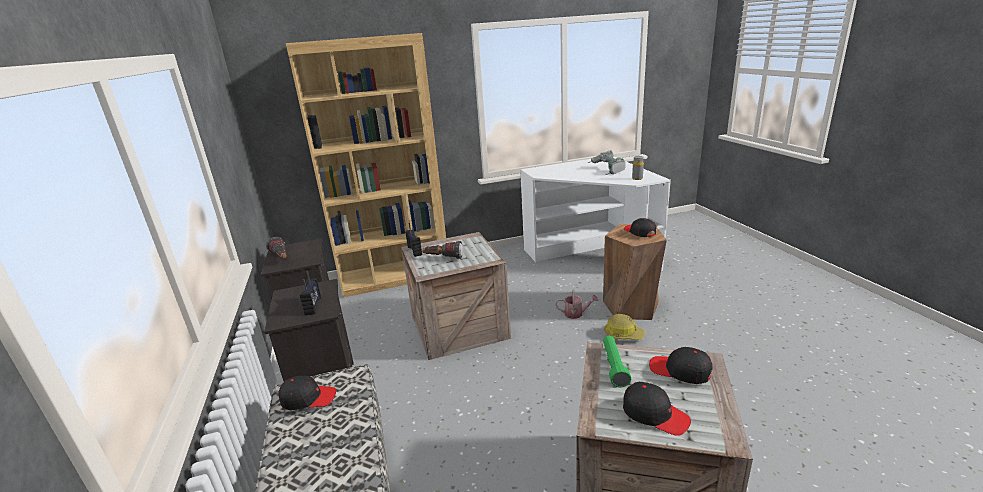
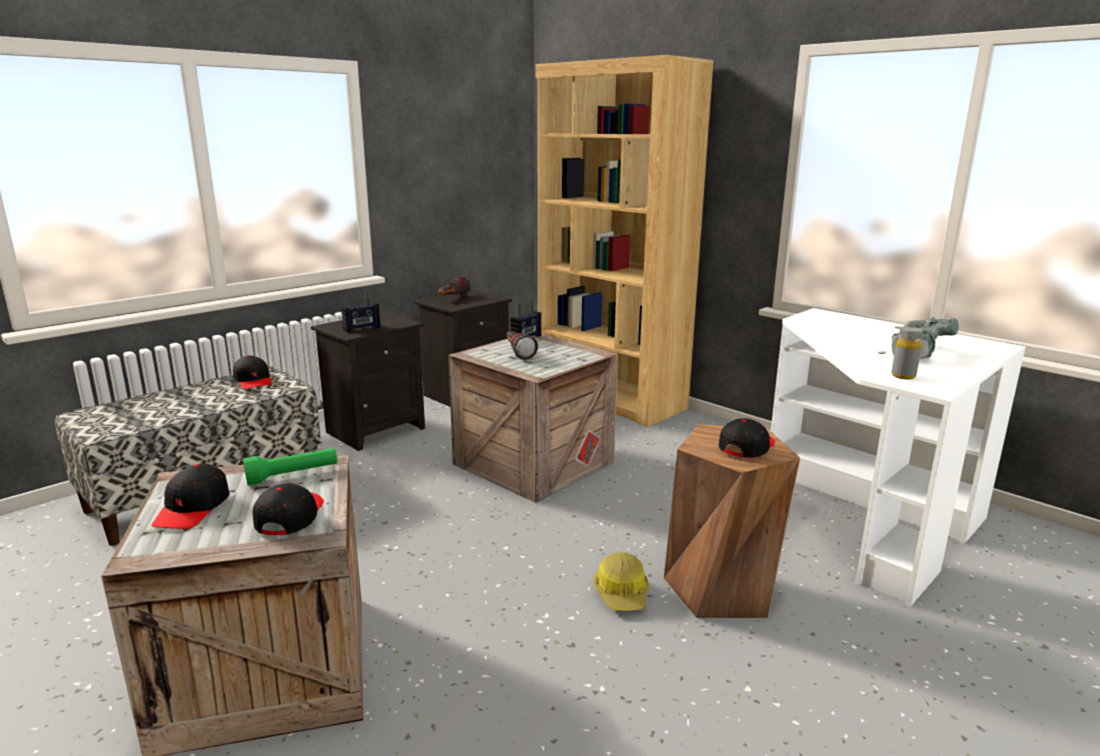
camera: 60 degrees right, 5 degrees down
watering can [555,289,599,319] -> none

